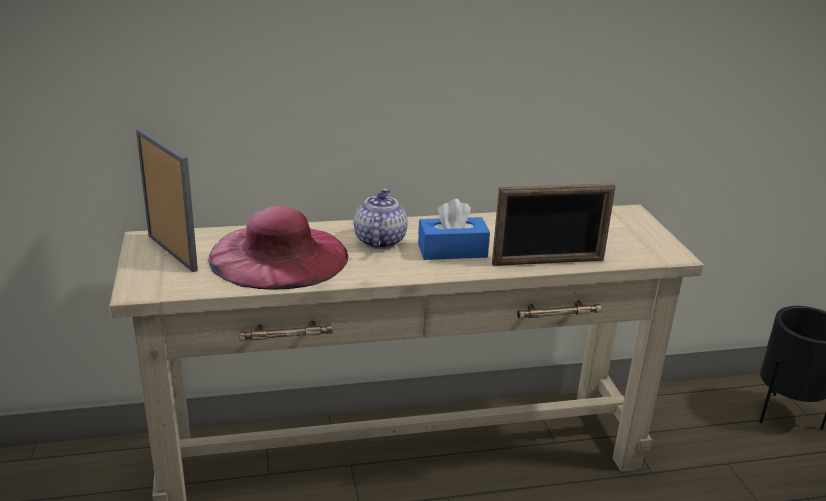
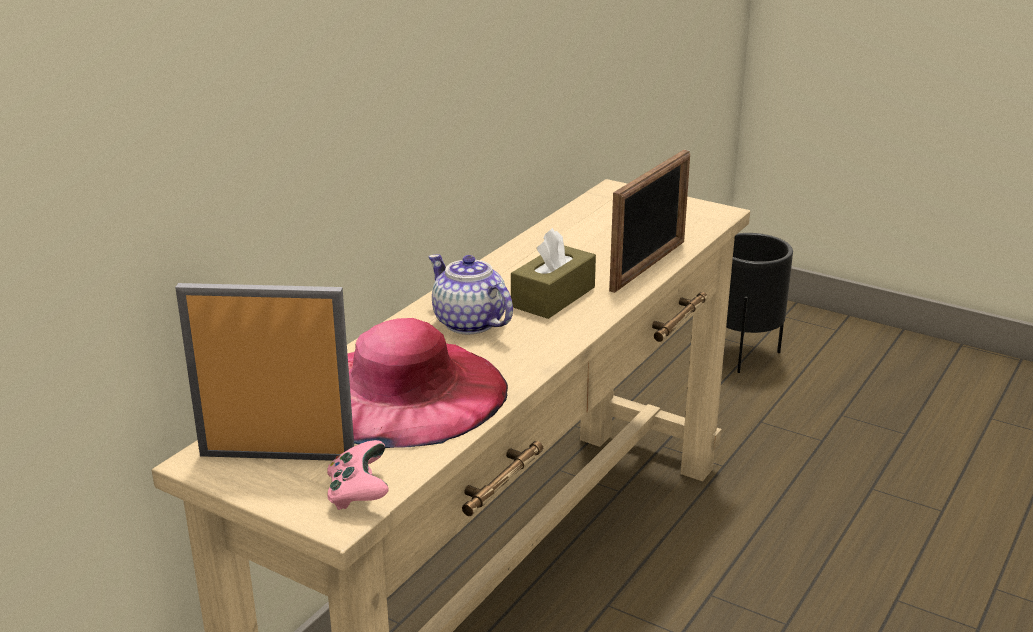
camera: 45 degrees left, 0 degrees up
blue tissue box [418,199,490,260] -> brown tissue box [511,228,596,319]
none -> pink game controller [327,440,389,510]

